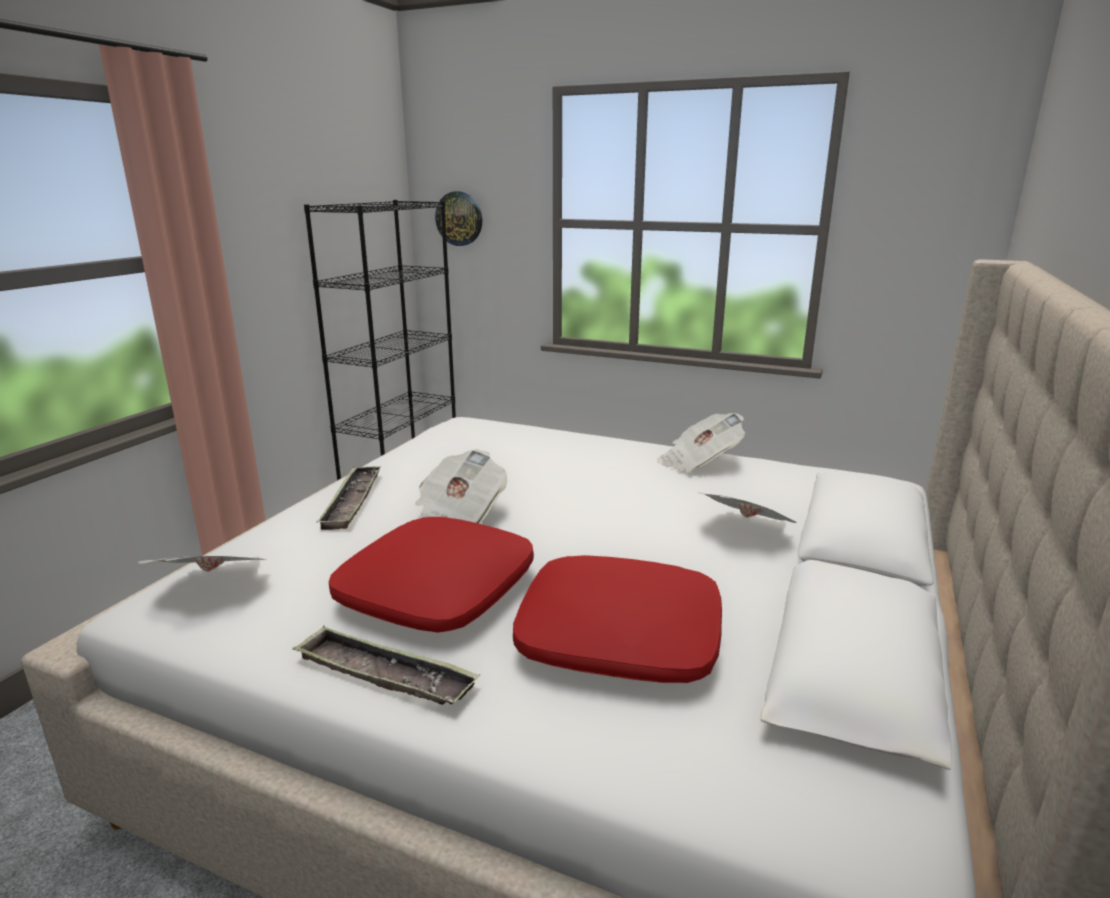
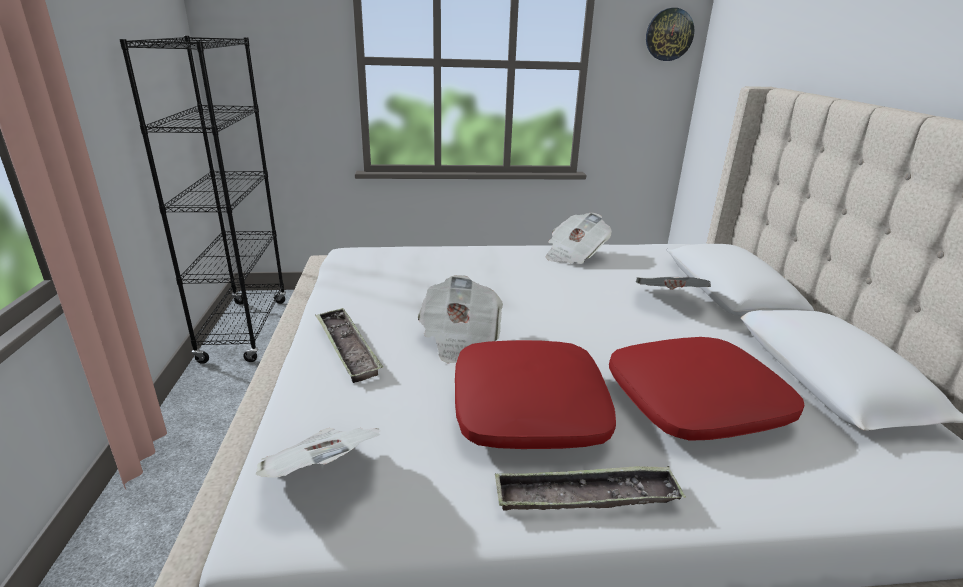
camera: 30 degrees left, 5 degrees up
wall clock [435,191,482,246] -> wall clock moved to [646,8,694,61]

